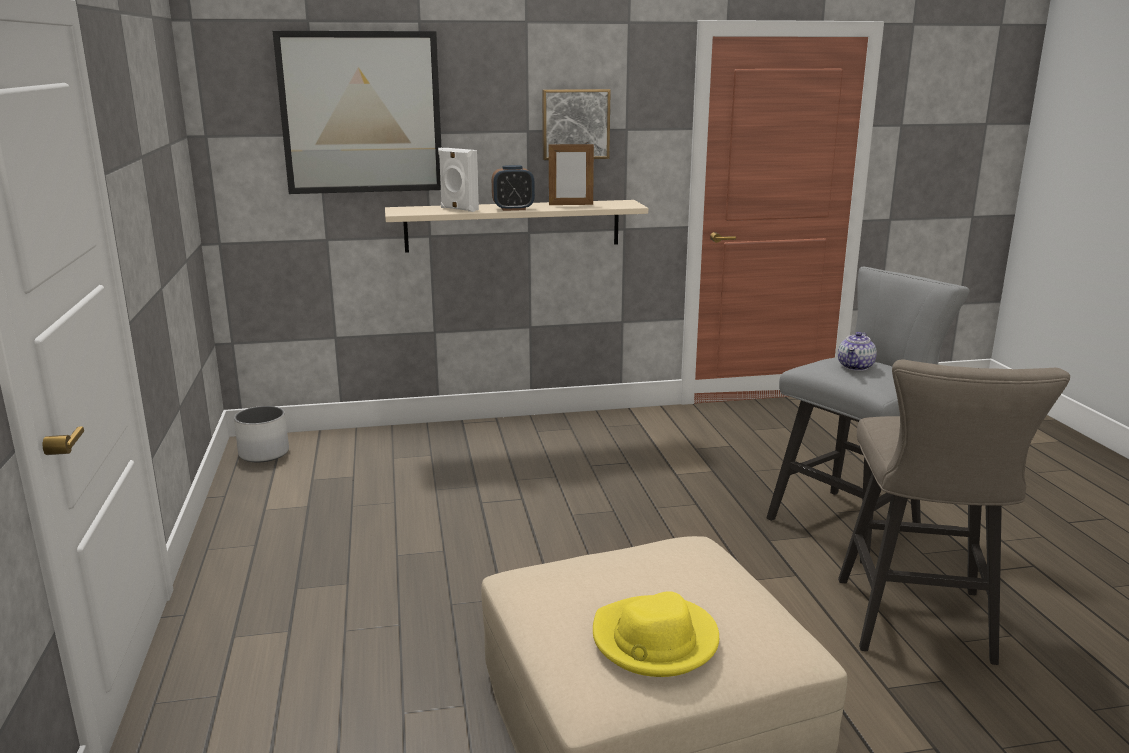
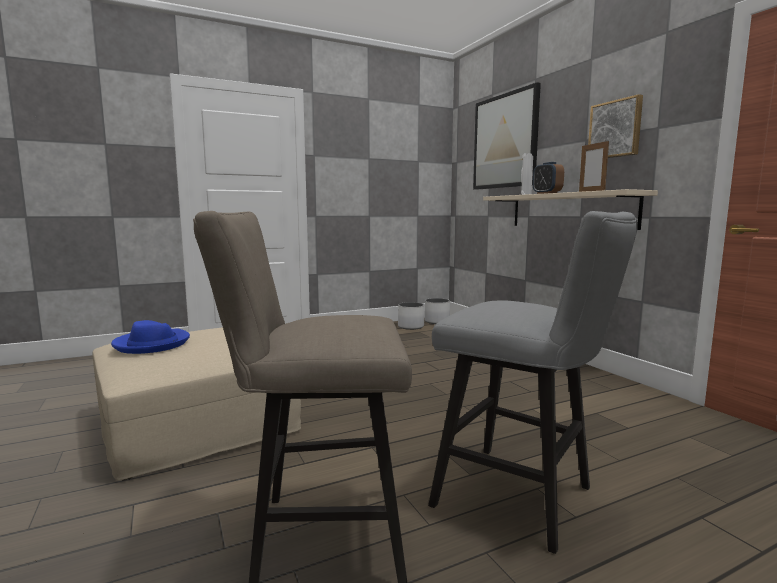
camera: 75 degrees right, 10 degrees down
yellow hat [593,592,719,677] -> blue hat [111,320,190,354]
teapot [838,332,877,371] -> none
none -> white planter [398,302,424,330]

